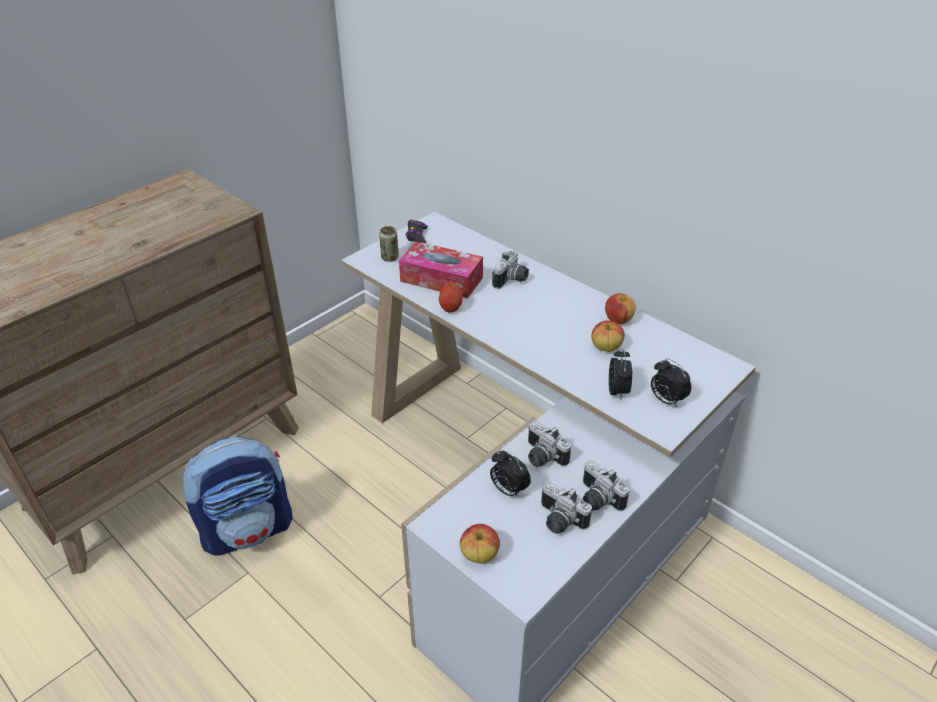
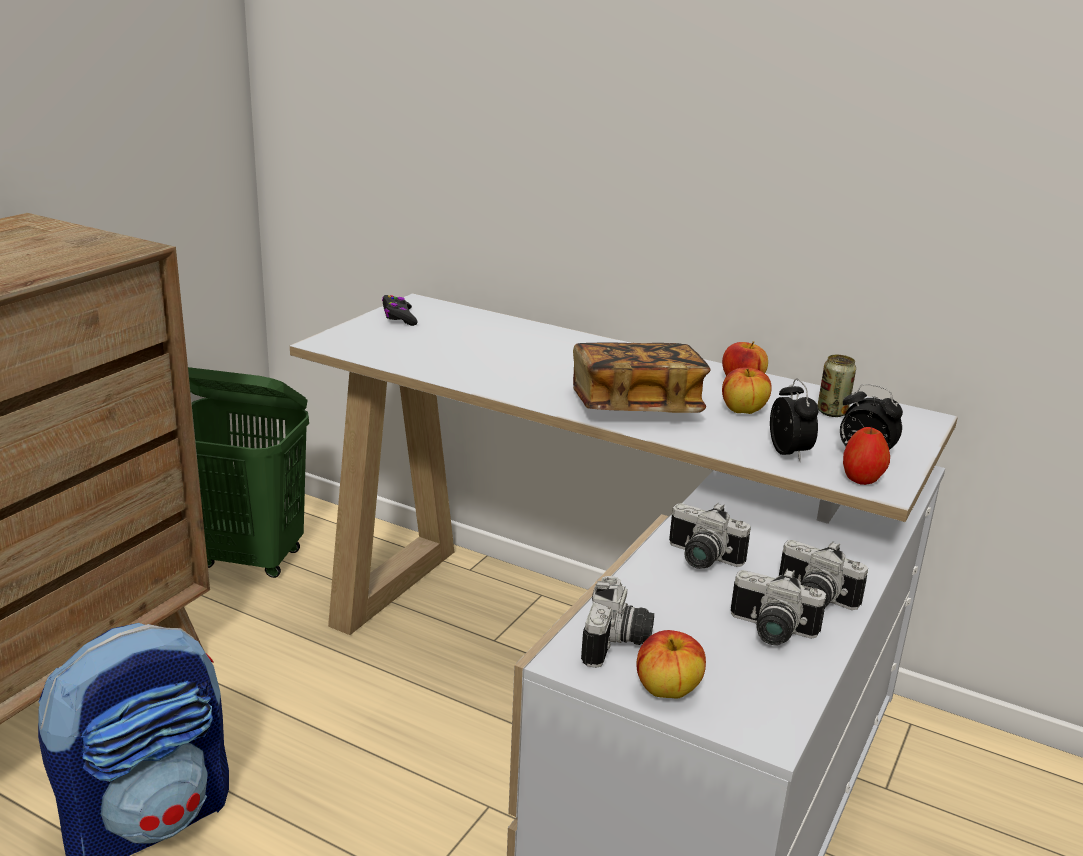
camera: 15 degrees left, 15 degrees down
can [379,226,399,262] -> can moved to [818,355,856,417]
tissue box [399,241,483,298] -> none
apple [439,282,463,312] -> apple moved to [843,427,890,485]
alarm clock [490,450,531,498] -> none
camera [492,250,529,289] -> camera moved to [581,576,654,668]
none -> green laundry basket [188,367,309,578]
none -> book [573,342,711,413]

